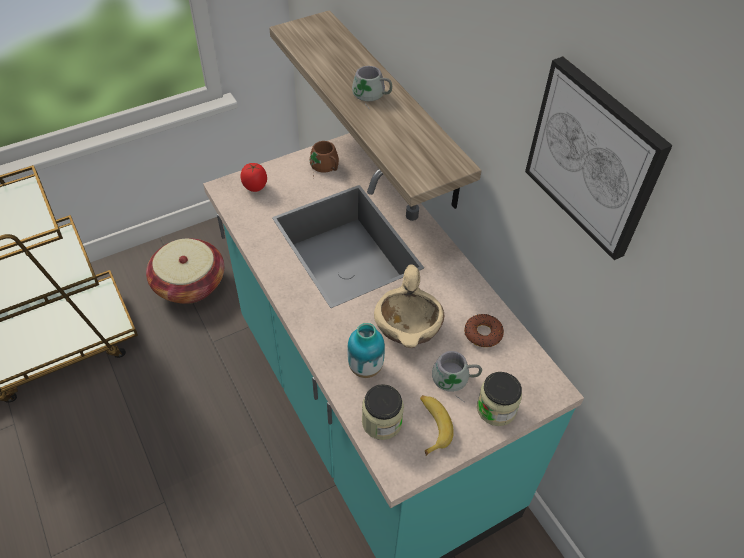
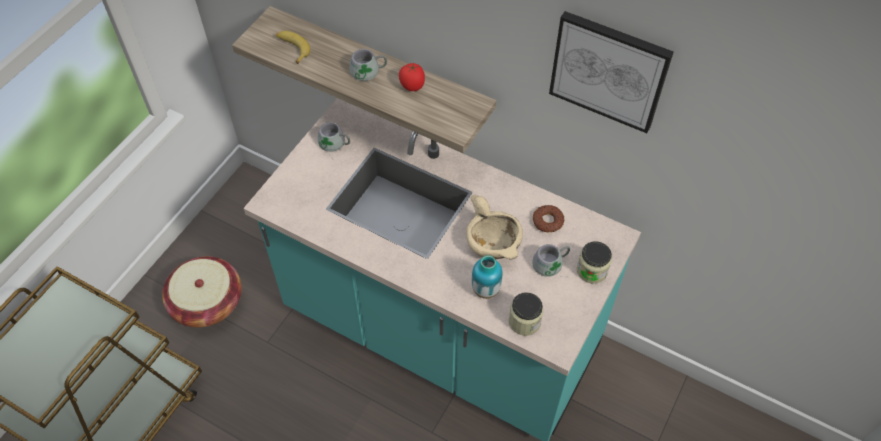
camera: 30 degrees left, 5 degrees up
tomato [241,163,267,192] -> tomato moved to [399,63,425,91]
brown mug [310,141,339,179] -> grey mug [318,122,350,159]
banana [420,395,454,456] -> banana moved to [276,31,310,64]

